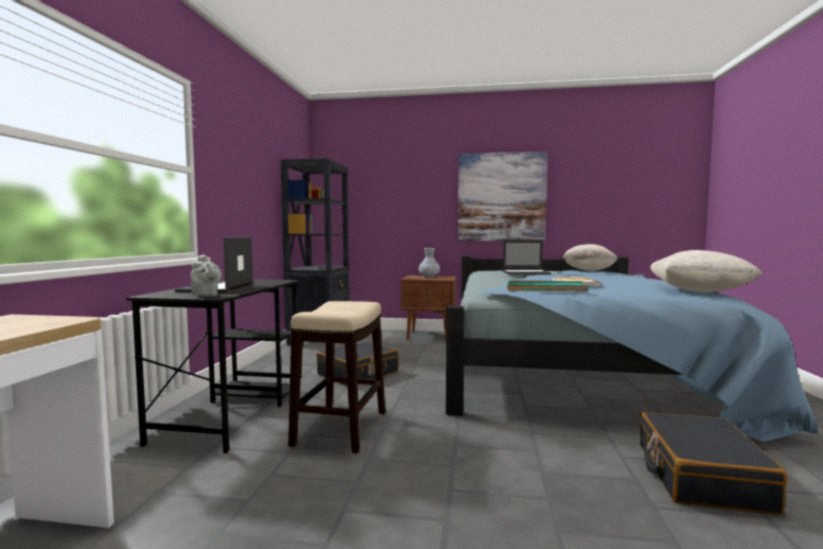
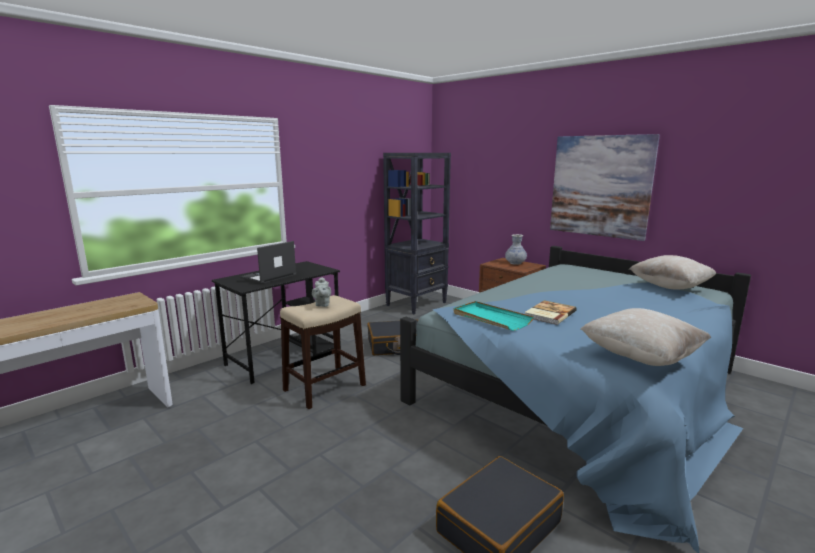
camera: 35 degrees right, 10 degrees up
grey teapot [191,255,222,296] -> grey teapot moved to [312,277,331,307]
laptop [503,240,551,275] -> none

